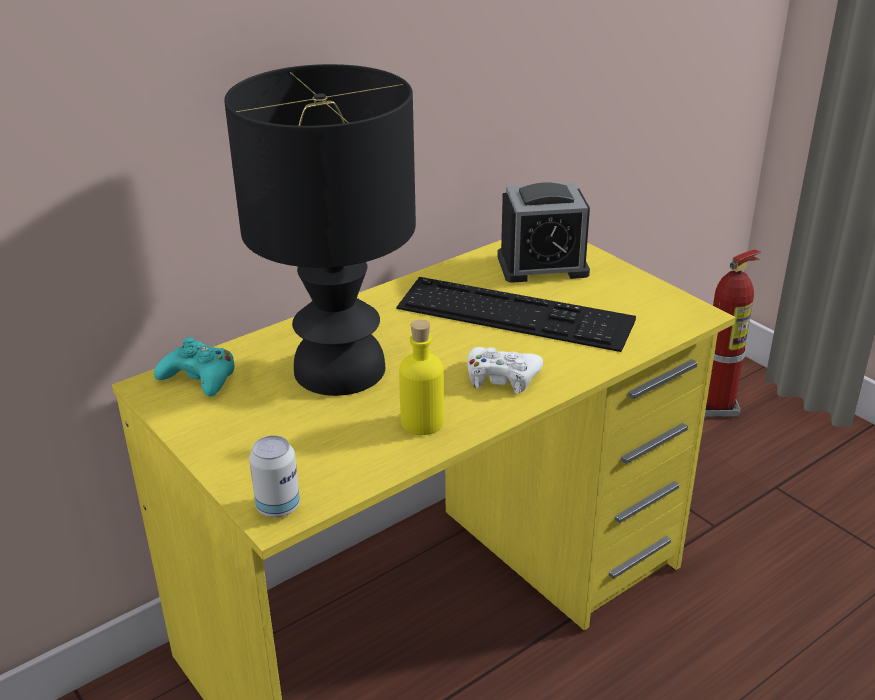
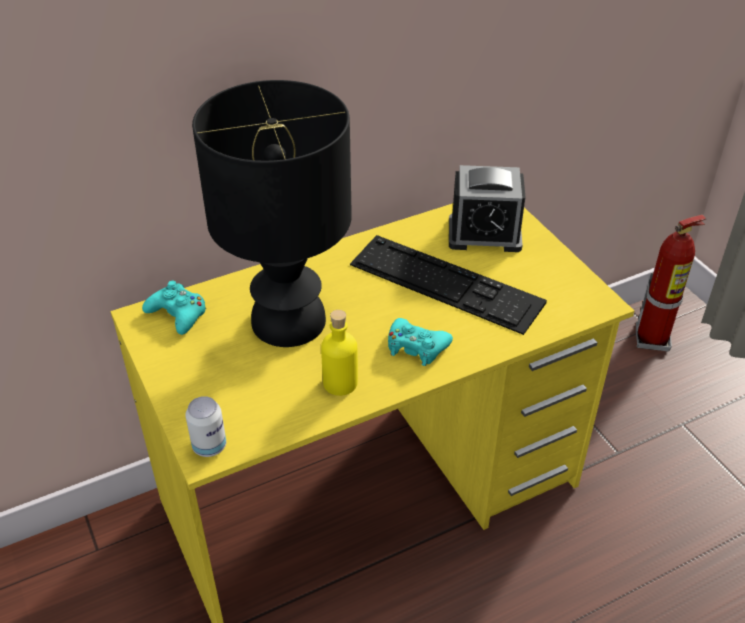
camera: 10 degrees right, 10 degrees up
white game controller [467,347,543,394] -> turquoise game controller [388,318,453,366]

